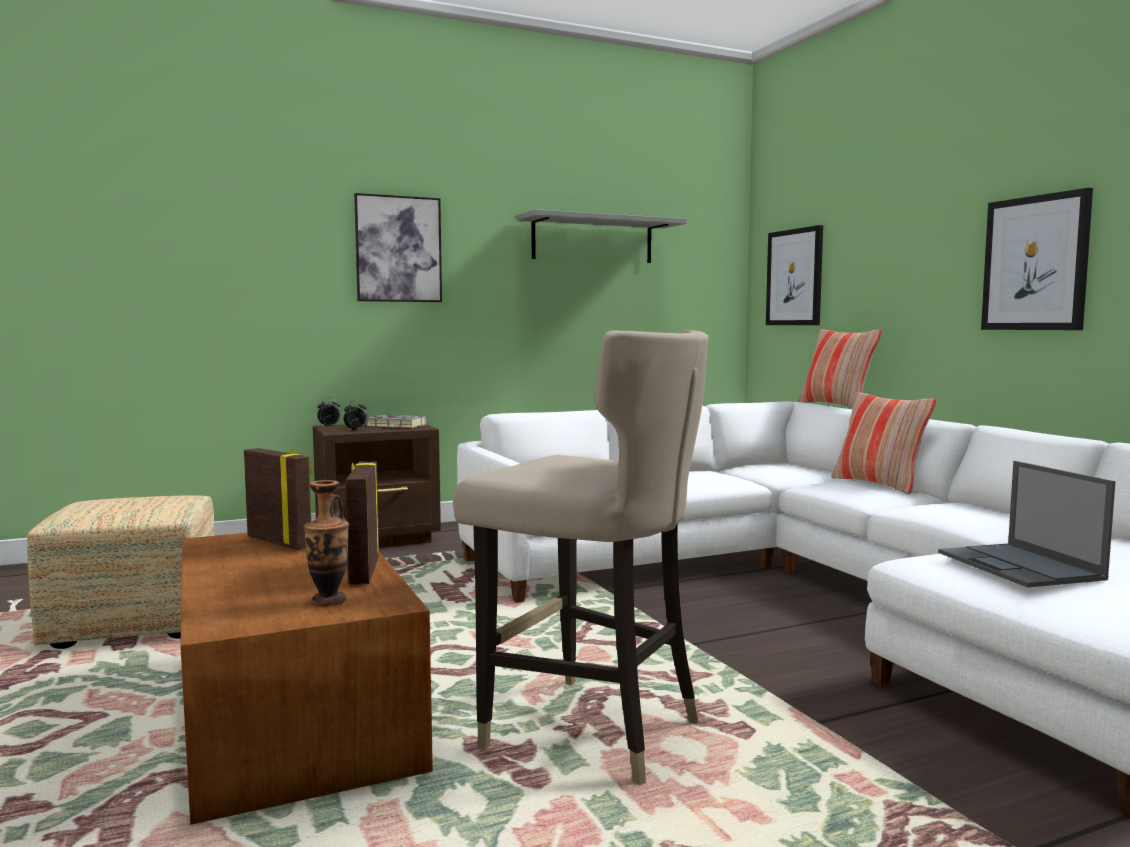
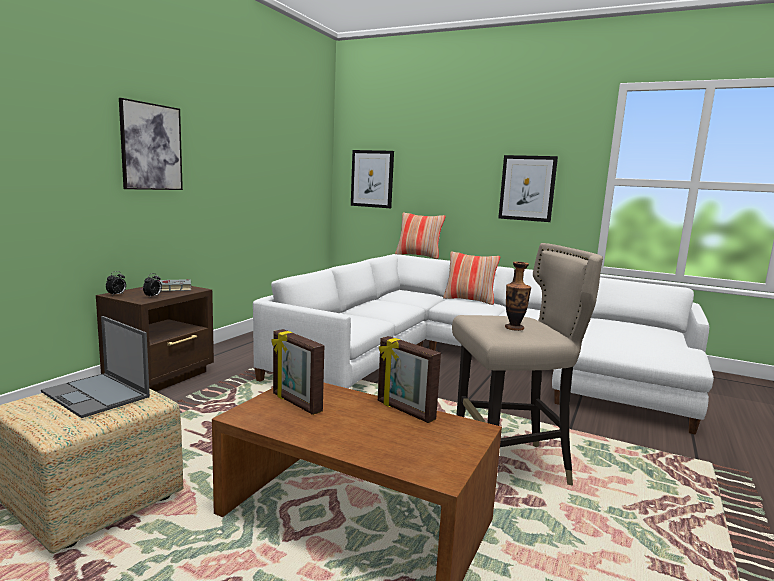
camera: 40 degrees left, 5 degrees up
picture frame [244,448,312,550] -> picture frame turned 135 degrees counterclockwise [271,329,324,415]
vase [303,480,349,606] -> vase moved to [505,262,531,331]
grey shelf [517,209,687,263] -> none
laptop [938,461,1116,588] -> laptop moved to [41,316,150,418]

